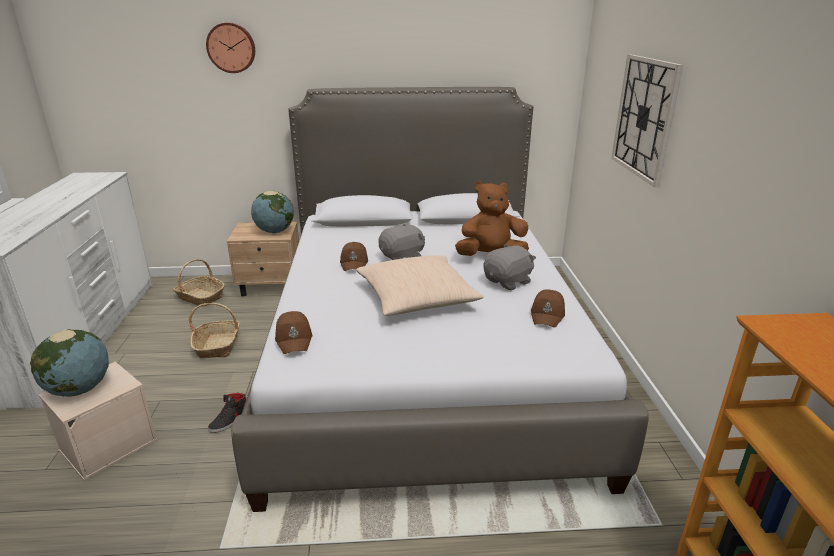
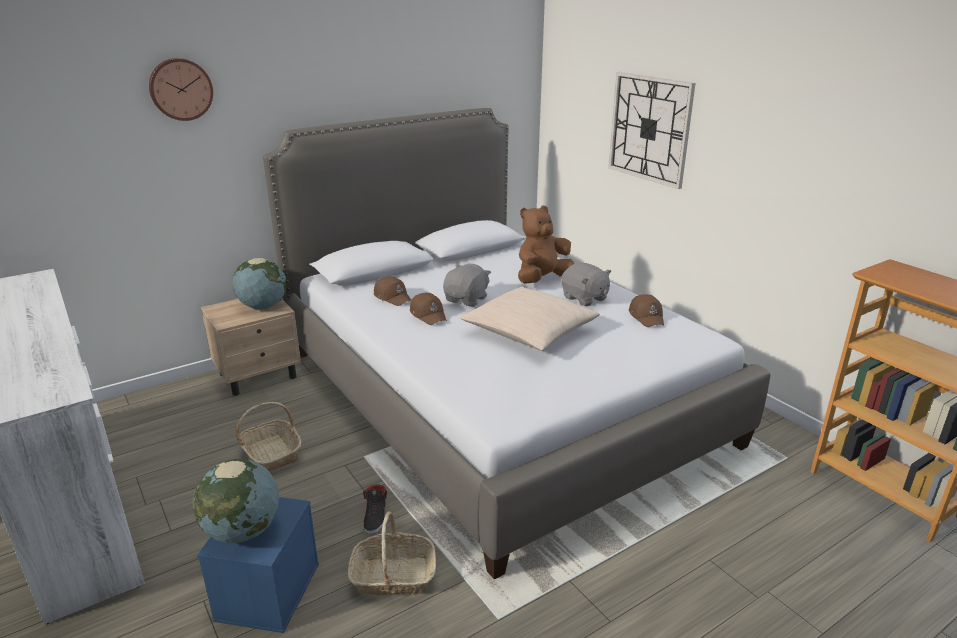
camera: 30 degrees left, 0 degrees up
beige storage box [39,362,157,480] -> blue storage box [197,497,319,633]
basket [173,259,225,306] -> basket moved to [348,511,436,595]
brown cap [275,311,312,354] -> brown cap moved to [374,276,411,306]
grey plush toy [484,244,536,291] -> grey plush toy turned 120 degrees clockwise [561,262,611,306]

